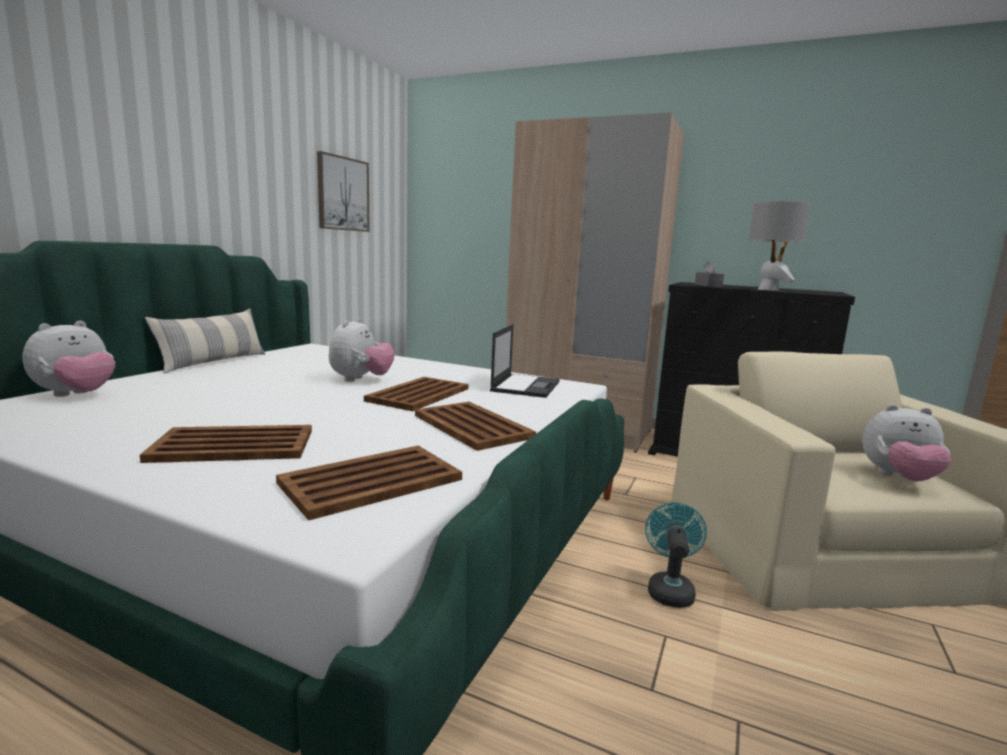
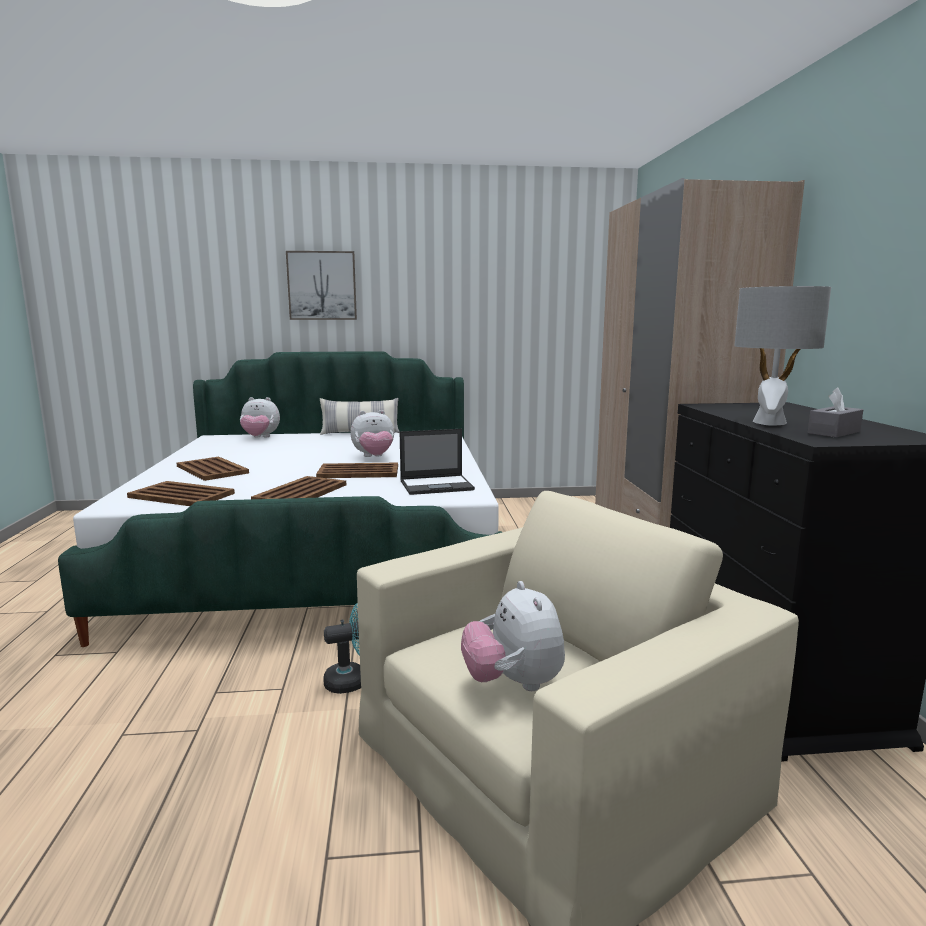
camera: 60 degrees right, 0 degrees up
picture [317,151,370,232] -> picture moved to [286,251,357,320]
grey tissue box [695,260,724,287] -> grey tissue box moved to [808,387,863,438]

